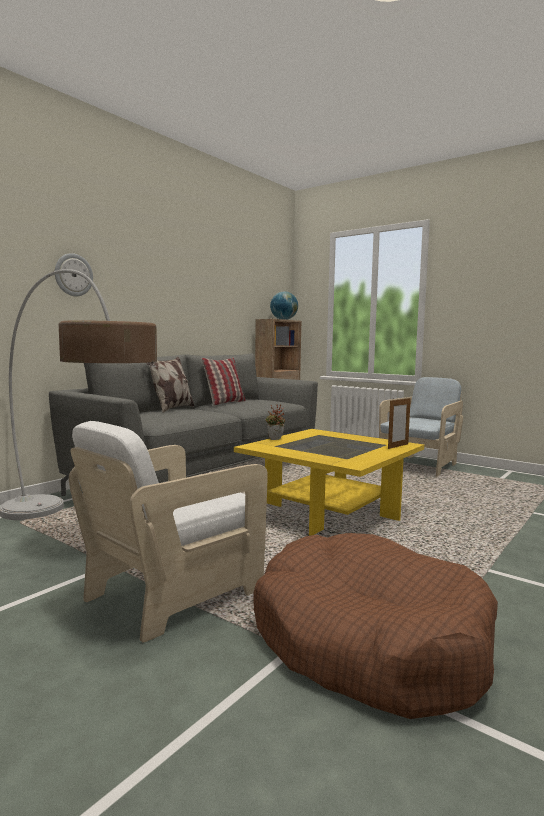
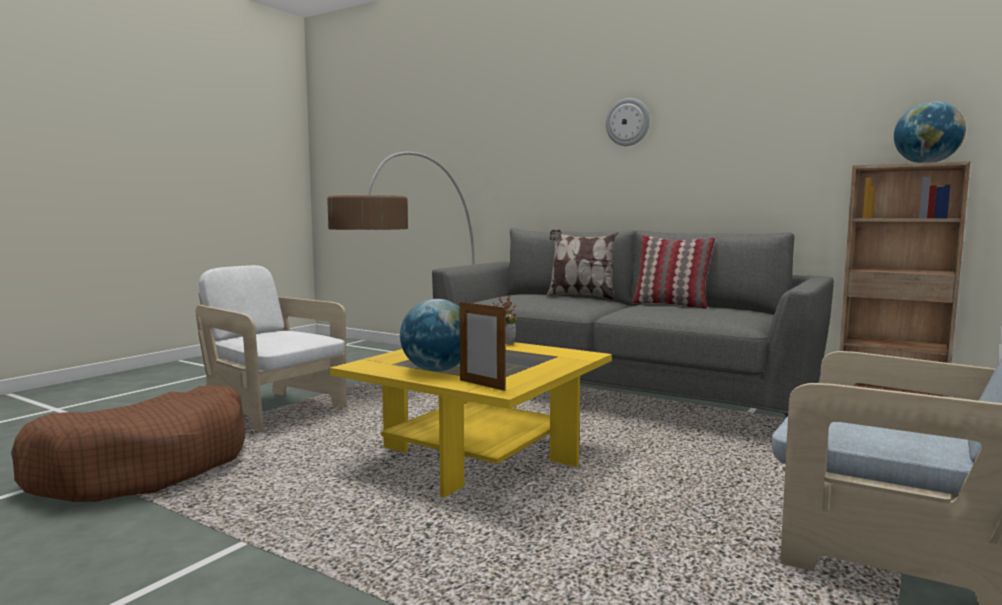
camera: 85 degrees right, 0 degrees up
wall clock [55,253,93,296] -> wall clock moved to [606,98,650,146]
none -> globe [400,299,460,372]

